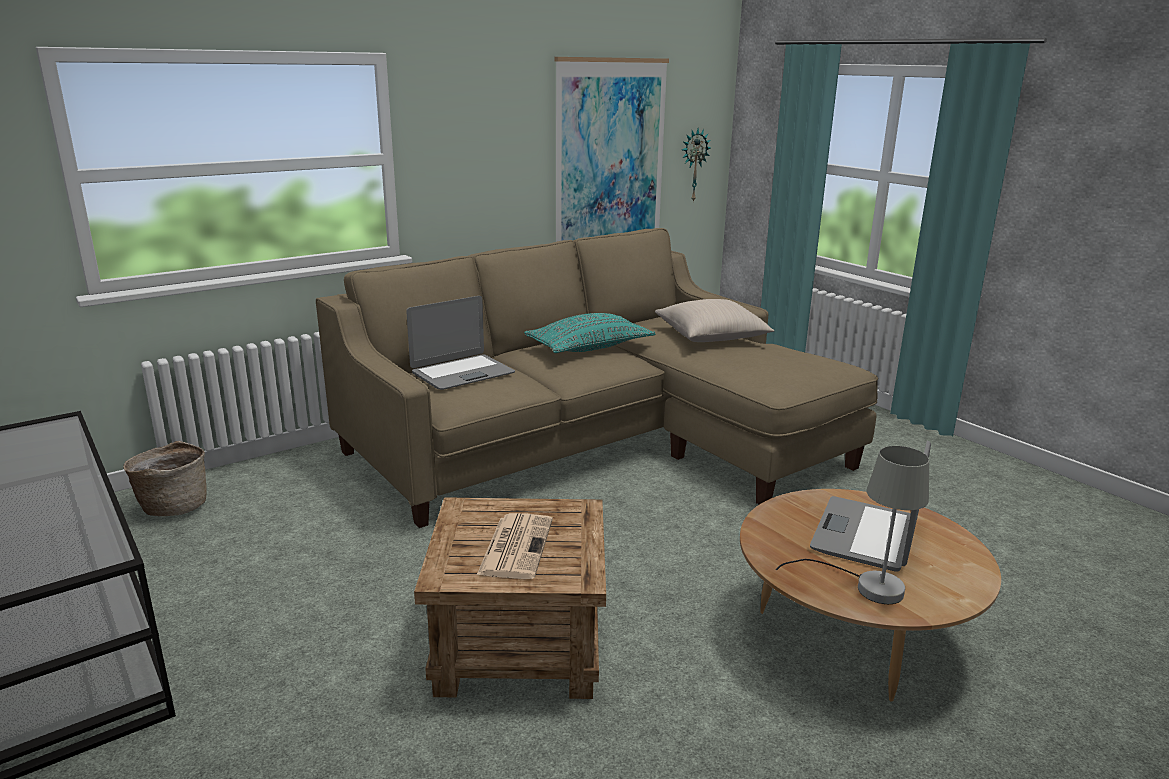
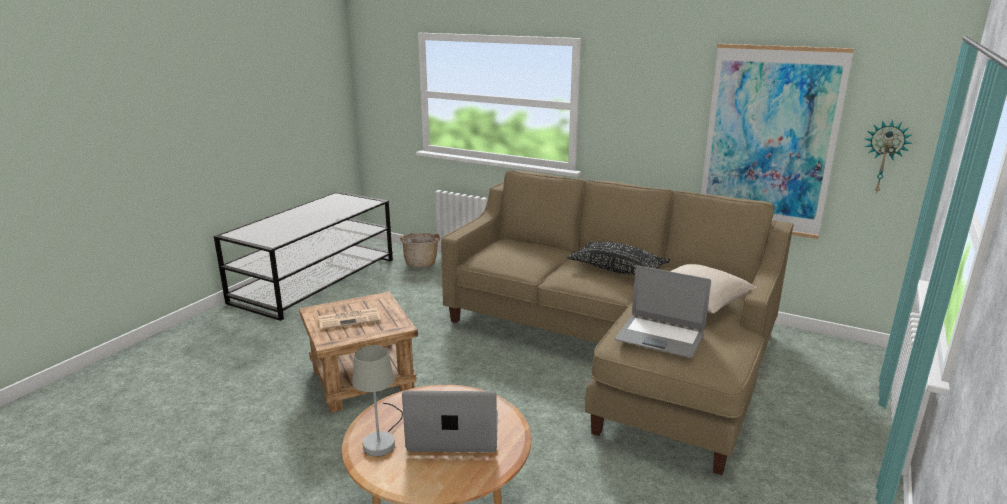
camera: 65 degrees right, 0 degrees up
laptop [406,296,515,390] -> laptop moved to [615,266,711,358]
turquoise pillow [524,313,655,353] -> black pillow [567,242,670,275]

